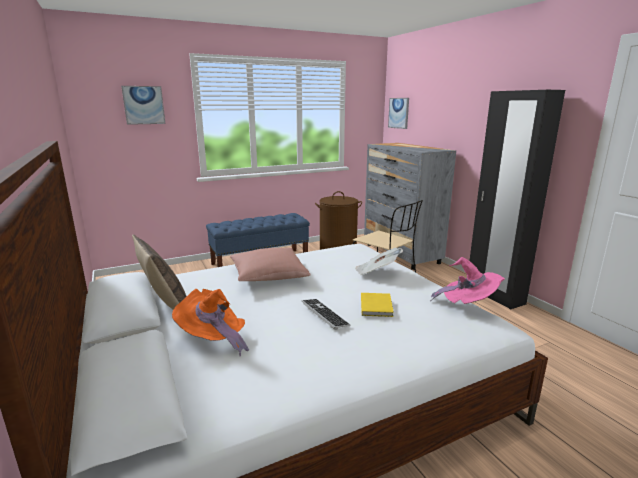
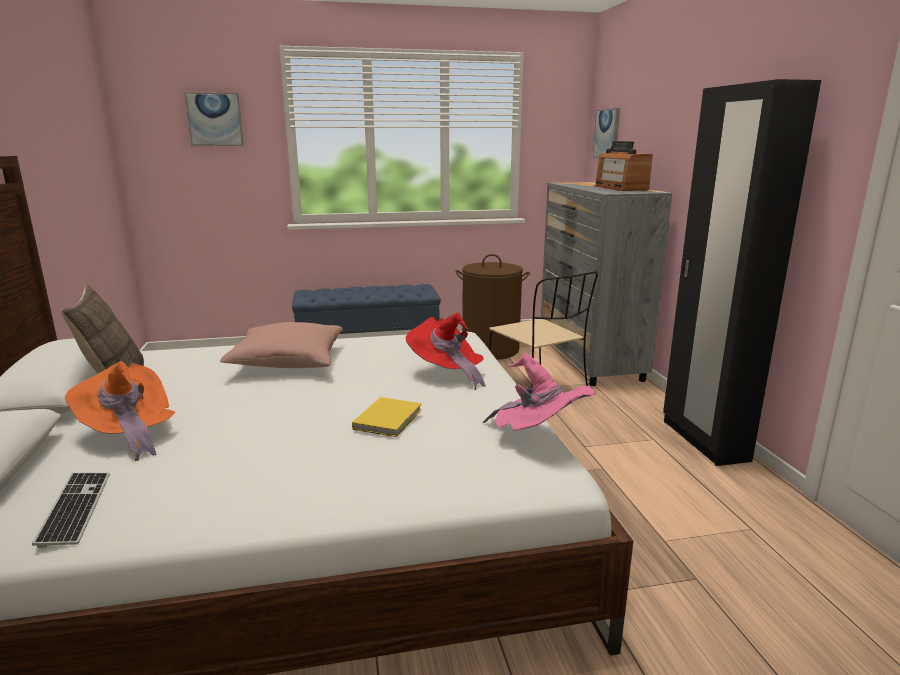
camera: 15 degrees right, 0 degrees up
keyboard [302,299,351,330] -> keyboard moved to [32,473,110,548]
newspaper [355,248,403,275] -> red hat [406,313,486,390]
none -> radio [594,141,653,191]

